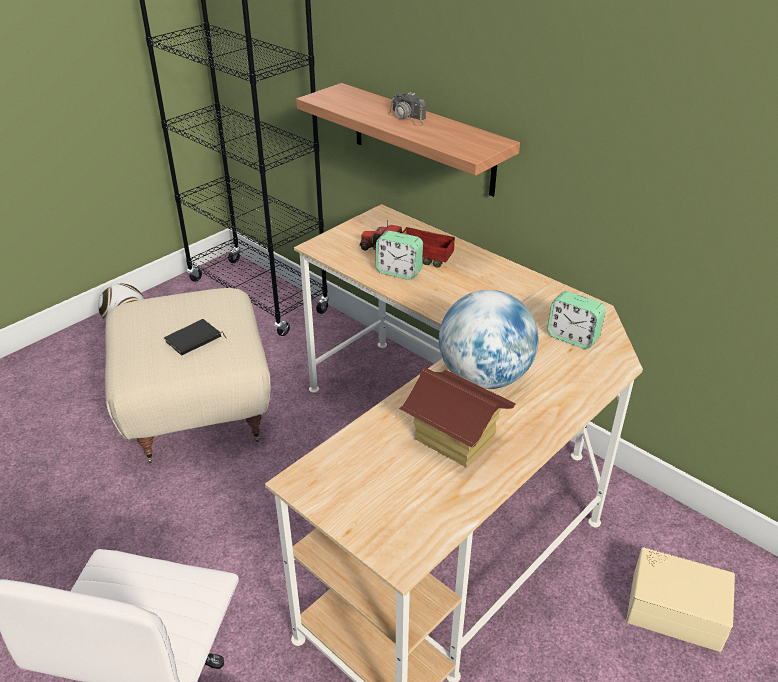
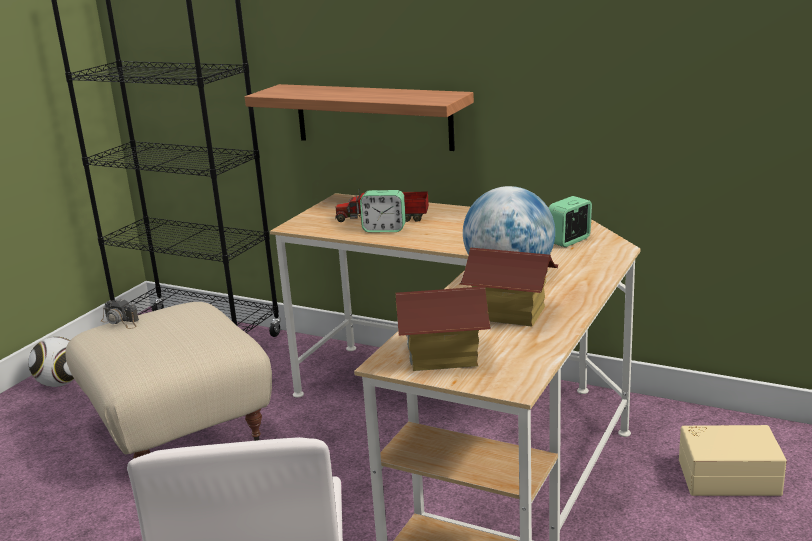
camera: 15 degrees left, 15 degrees down
black book [164,319,226,356] -> none
camera [387,92,426,126] -> camera moved to [101,298,139,329]
alarm clock [547,291,606,349] -> alarm clock turned 120 degrees clockwise [549,196,592,247]
none -> toy house [396,286,491,371]

